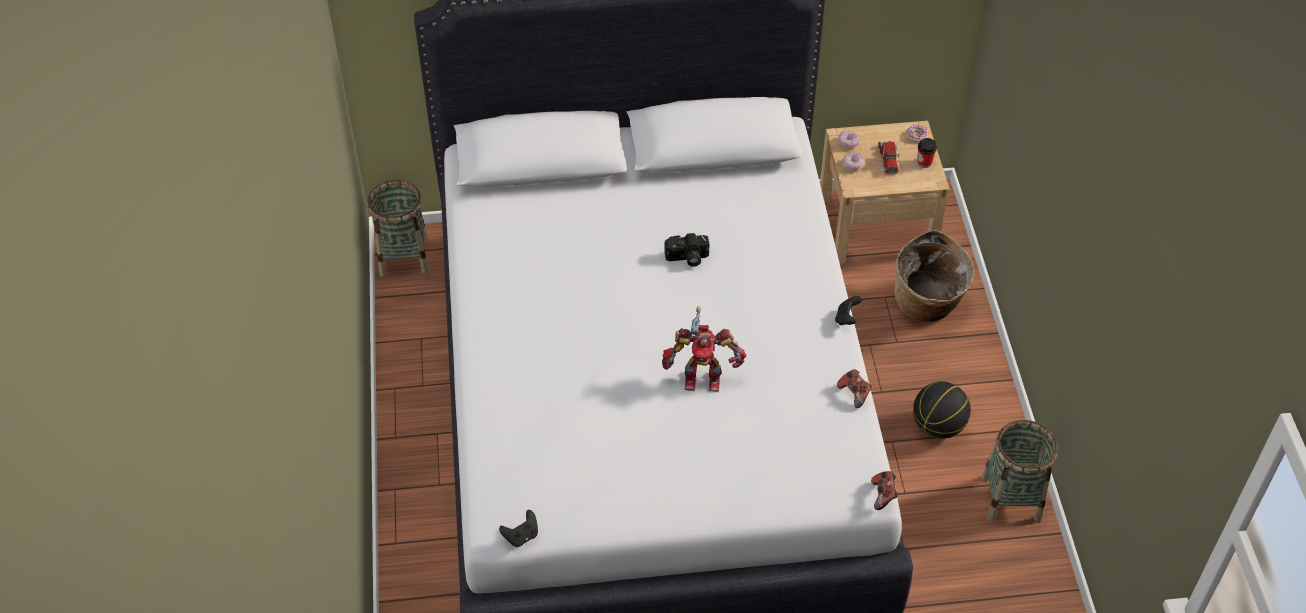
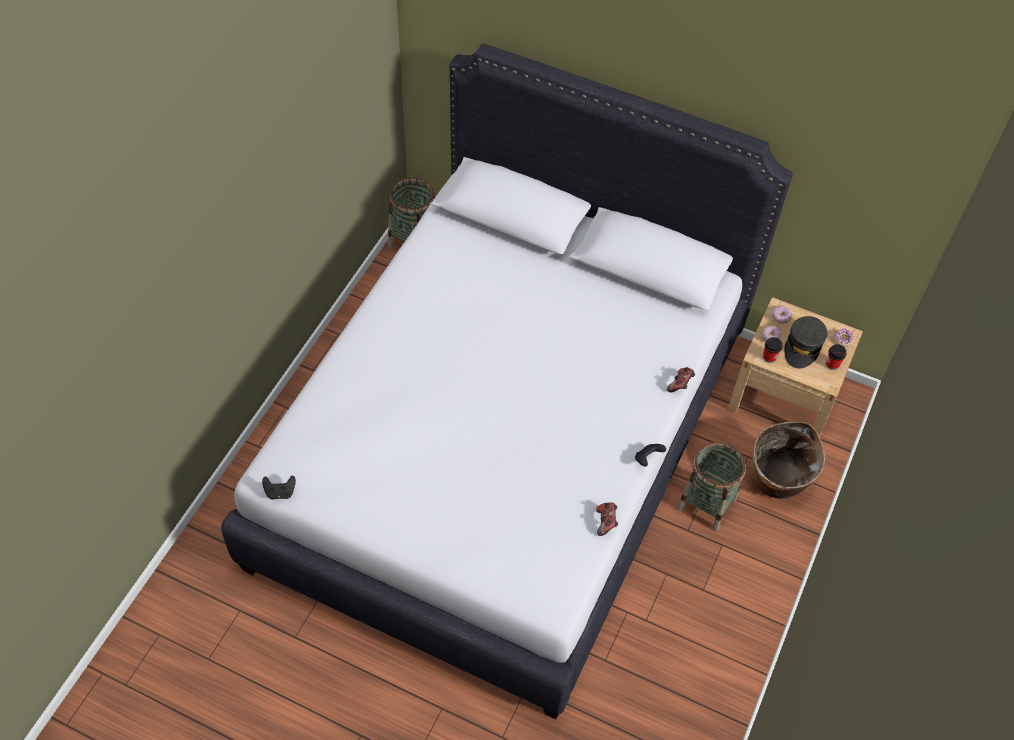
camera: 30 degrees right, 5 degrees up
toy robot [662,306,746,392] -> none
camera [664,233,709,267] -> none
game controller [871,471,899,510] -> game controller moved to [667,367,695,392]
toy truck [878,141,899,175] -> grey cap [784,316,827,369]
basketball [913,381,971,439] -> none
basket [981,420,1058,522] -> basket moved to [677,442,746,531]
none -> cup [763,337,783,363]

